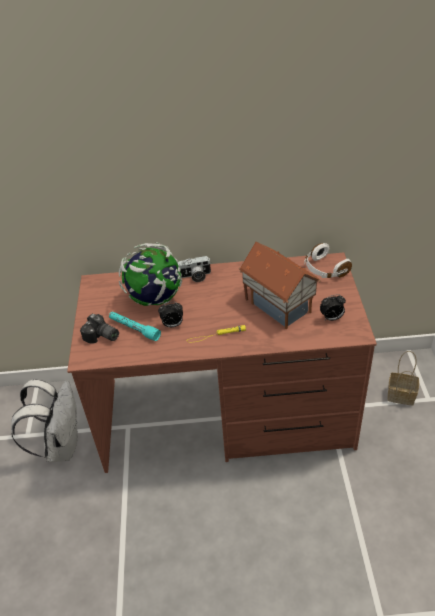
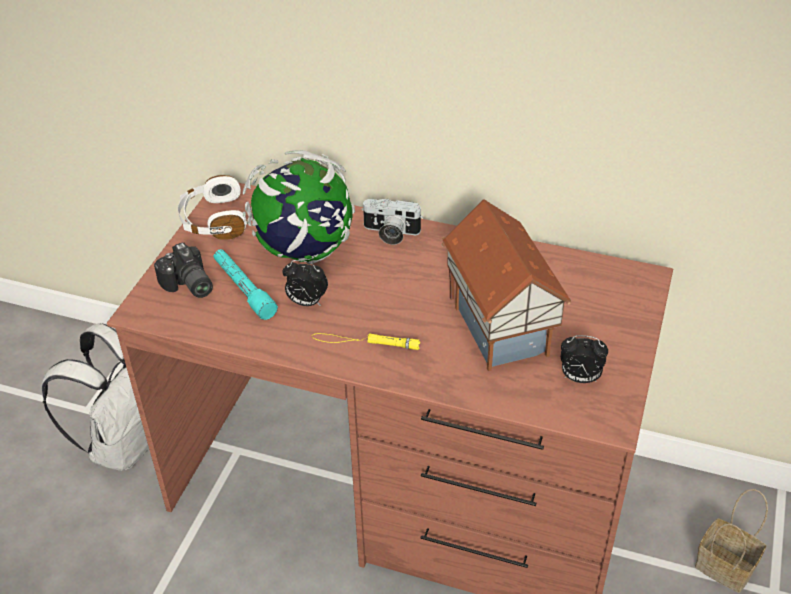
camera: 20 degrees right, 0 degrees up
white headphones [304,243,352,278] -> white headphones moved to [178,175,246,240]

